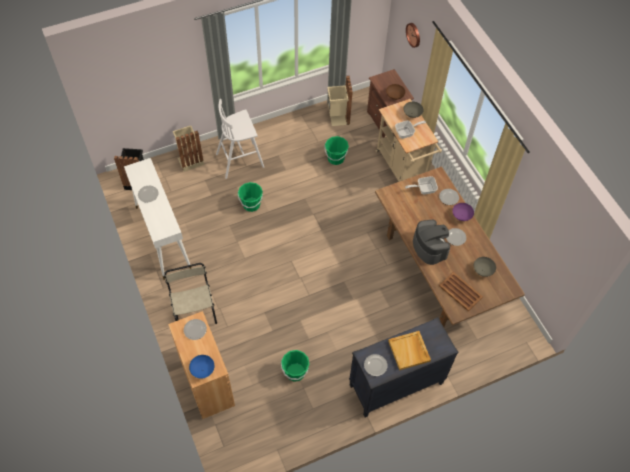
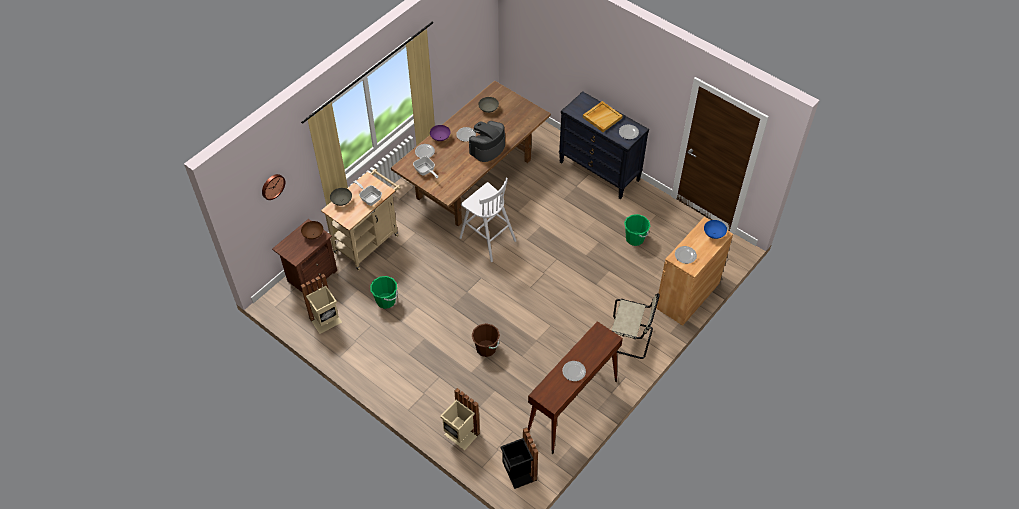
camera: 115 degrees left, 5 degrees down
white console table [124,158,191,280] -> brown console table [527,321,623,454]
beige chair [164,263,217,324] -> beige chair turned 120 degrees counterclockwise [611,293,660,359]
white stool [216,99,264,179] -> white stool moved to [460,178,516,262]
green bucket [238,182,263,212] -> brown bucket [472,323,500,357]
brown tray [439,272,483,311] -> none

